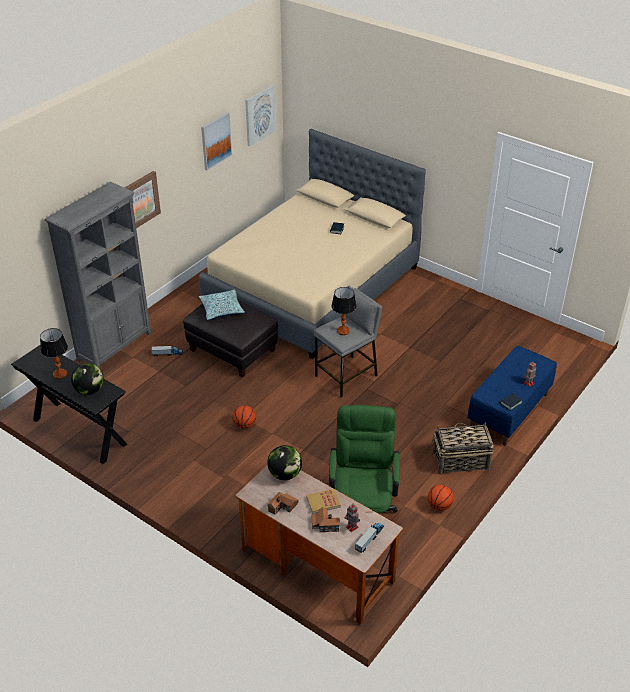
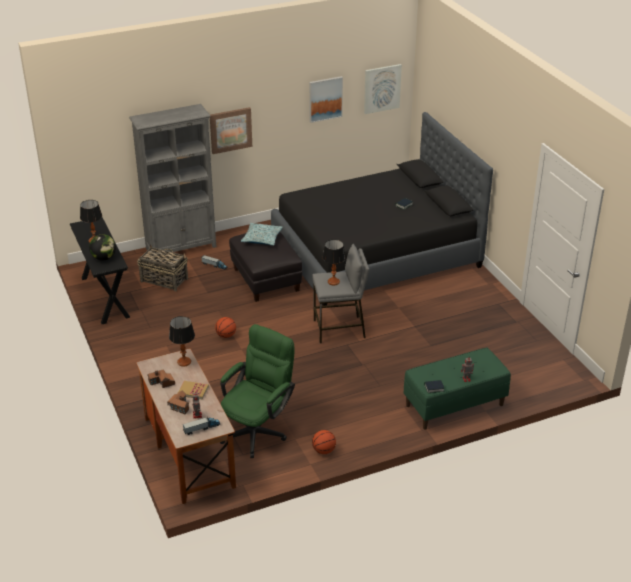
camera: 30 degrees right, 5 degrees down
beige bed [199,129,426,359] -> black bed [271,112,493,306]
globe [267,445,302,480] -> table lamp [169,316,195,367]
basket [432,422,494,475] -> basket moved to [137,244,188,291]
blue bench [467,346,557,446] -> green bench [404,348,511,430]

